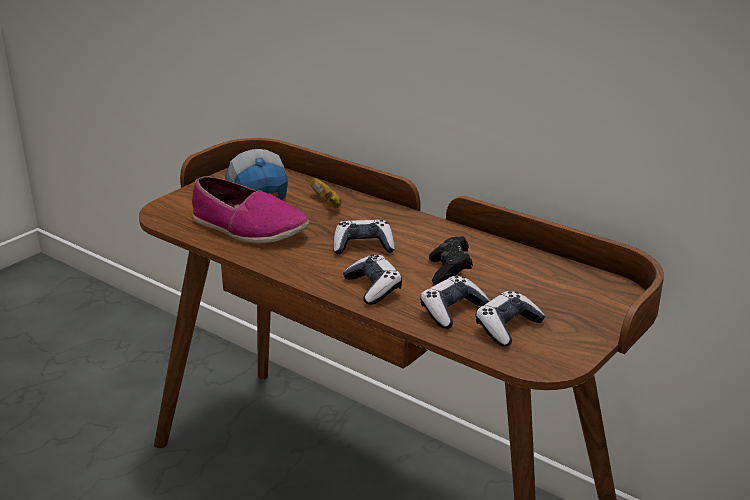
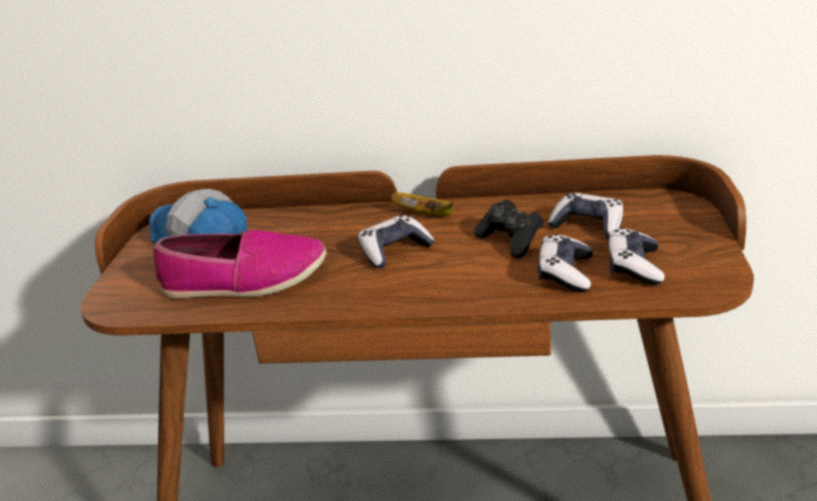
camera: 30 degrees left, 0 degrees up
banana [310,178,341,208] -> banana moved to [391,193,454,216]
game controller [343,254,402,305] -> game controller moved to [547,193,623,238]

